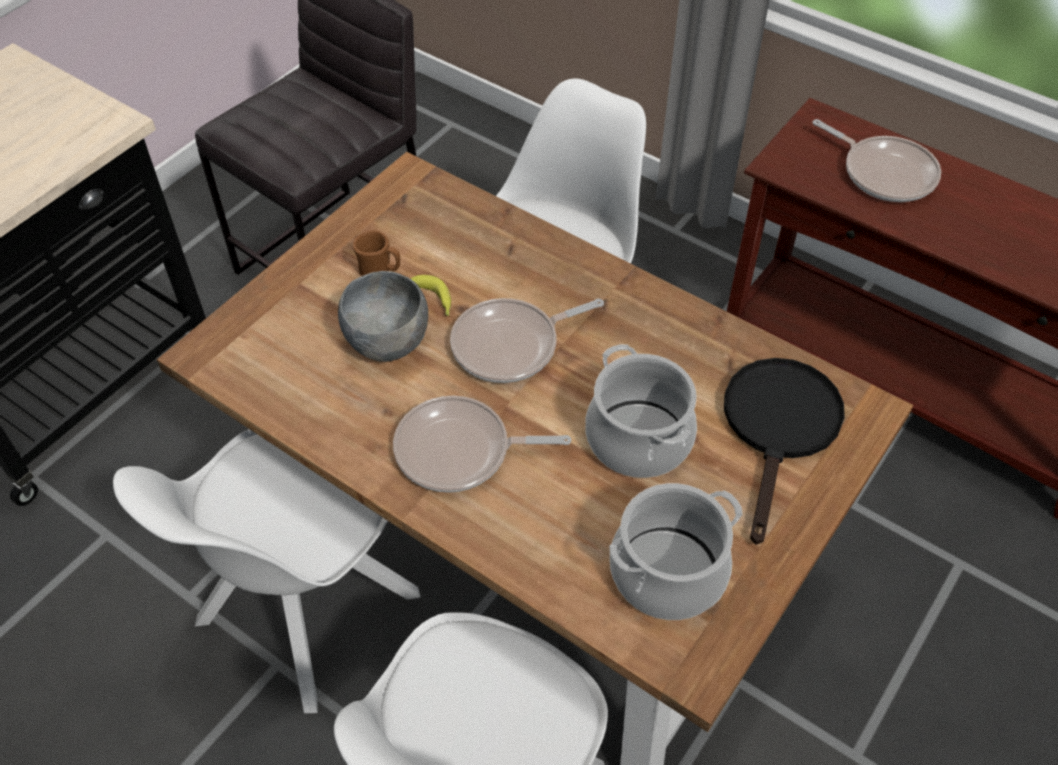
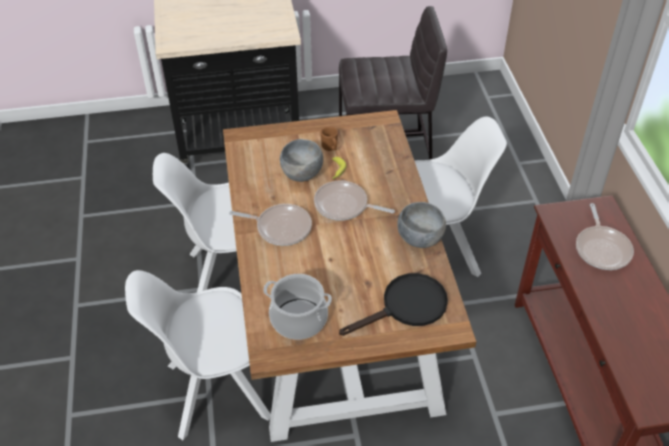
camera: 45 degrees right, 5 degrees down
frying pan [393,396,571,493] -> frying pan turned 150 degrees clockwise [229,204,312,246]
cooking pot [585,344,697,478] -> none
none -> grey bowl [397,202,446,248]

